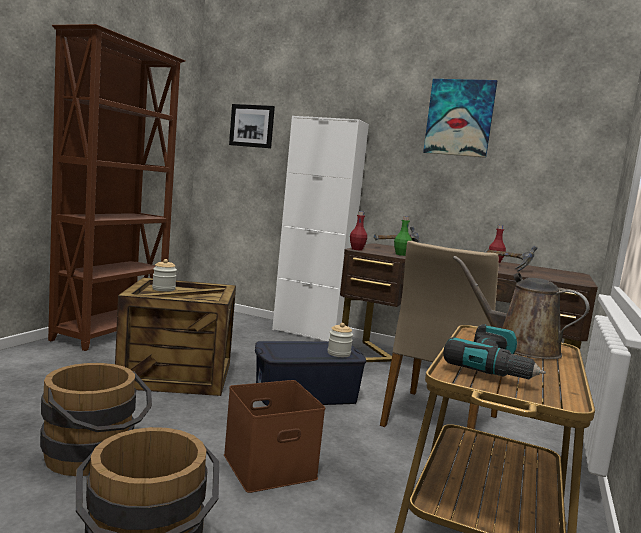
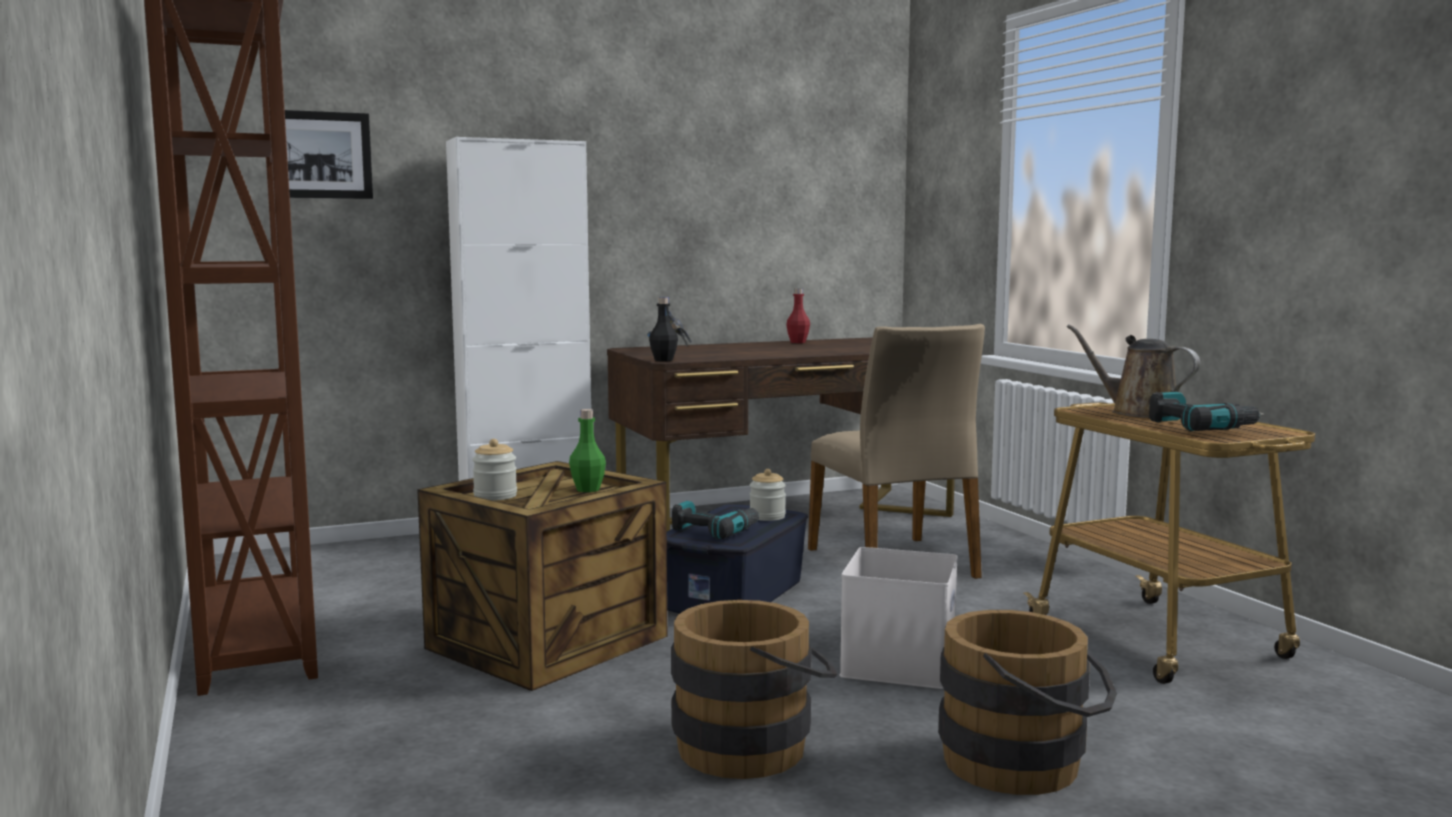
camera: 45 degrees left, 0 degrees up
brown storage box [224,380,325,493] -> white storage box [839,547,958,689]
red bottle [350,211,367,250] -> black bottle [649,297,678,361]
green bottle [394,216,412,256] -> green bottle moved to [569,409,606,492]
picture [423,79,497,158] -> none
brown watering can [453,256,589,359] -> brown watering can turned 60 degrees clockwise [1067,324,1200,418]
hammer [484,246,538,272] -> none
none -> power drill [672,501,759,539]

